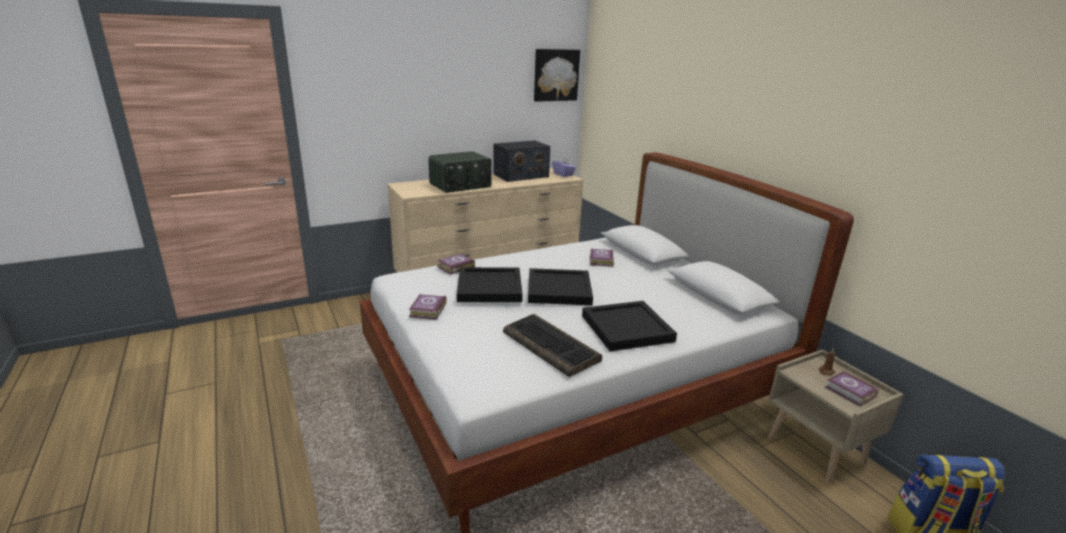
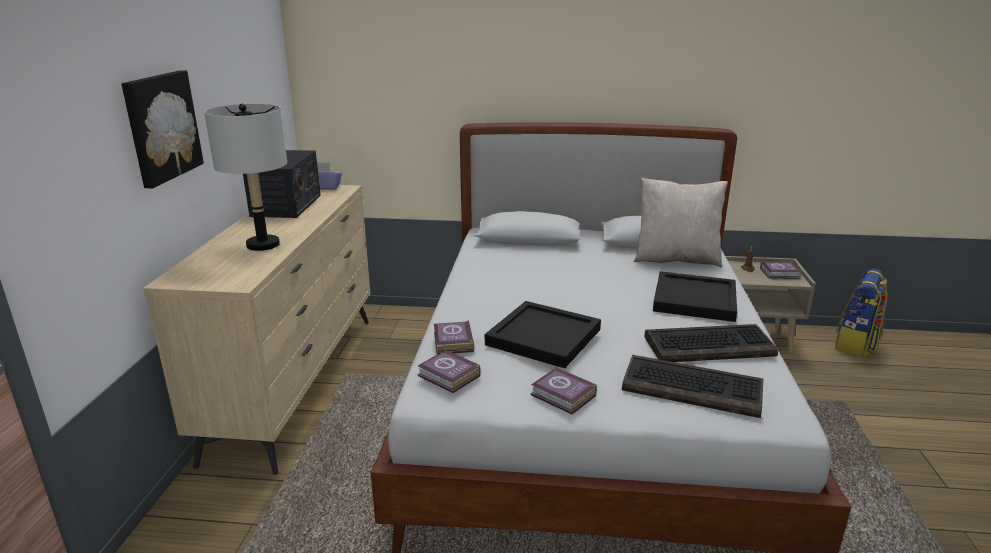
camera: 55 degrees left, 0 degrees up
radio [428,151,492,193] -> grey table lamp [204,104,287,251]
black tray [528,268,593,305] -> none
picture [534,49,580,102] -> picture moved to [122,71,204,188]
book [590,249,614,267] -> book moved to [418,349,481,393]
none -> keyboard [622,355,763,418]
none -> beige pillow [633,177,728,268]

